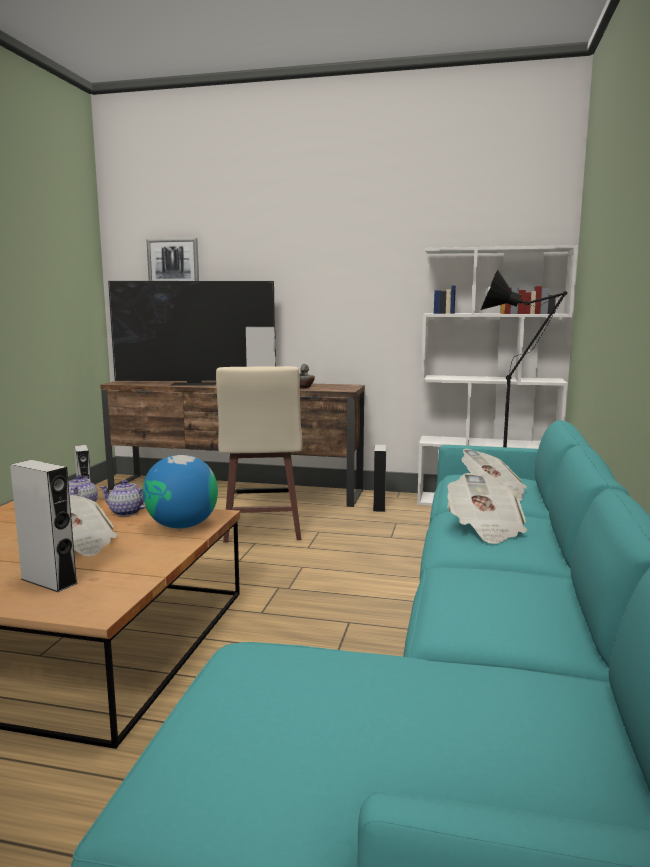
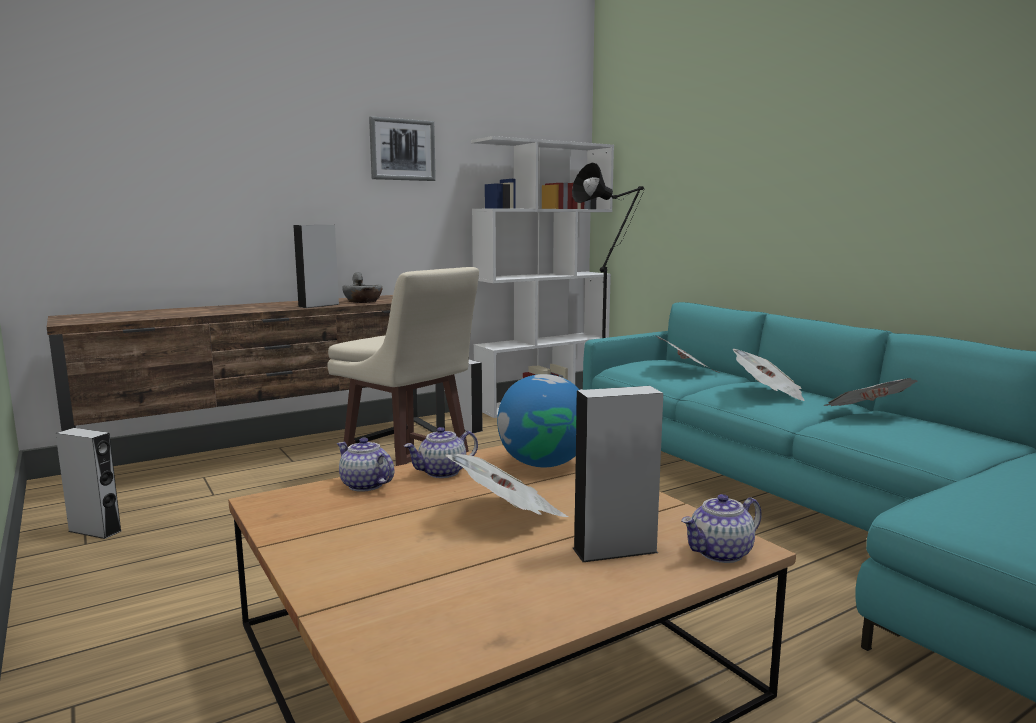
camera: 45 degrees left, 0 degrees up
television [108,281,275,386] -> none
picture [146,238,199,281] -> picture moved to [369,116,436,181]
none -> teapot [681,494,762,563]
none -> newspaper [824,378,918,406]

